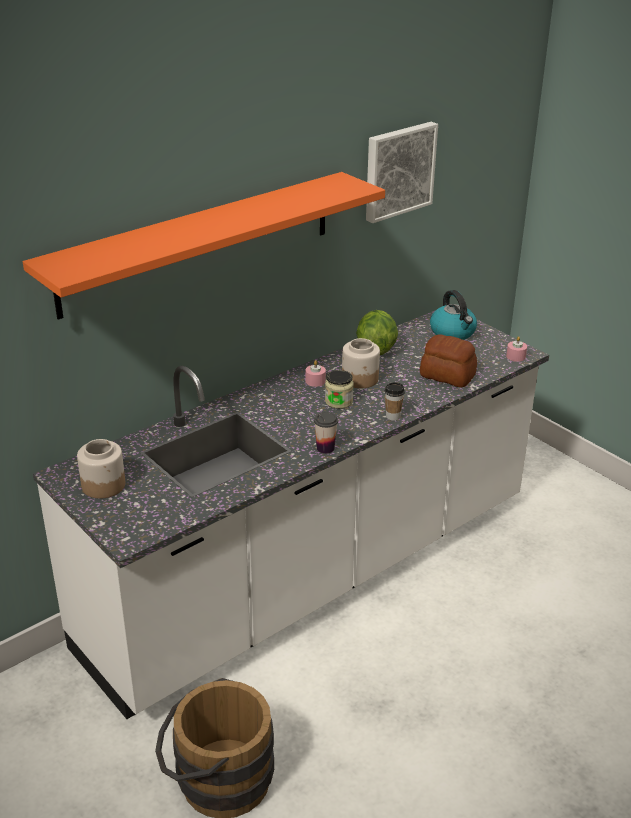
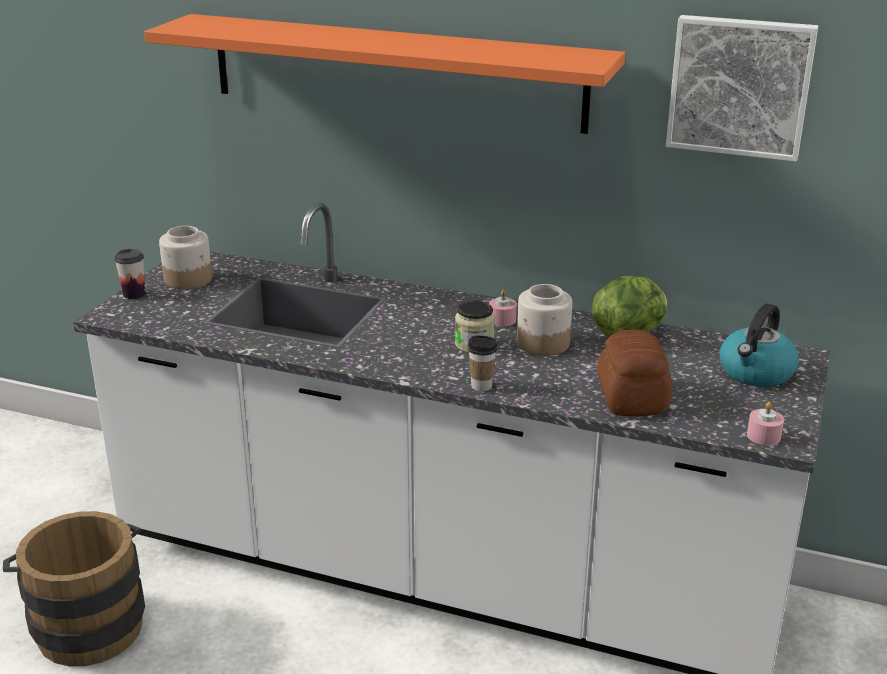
camera: 60 degrees right, 5 degrees down
cup [314,412,338,454] -> cup moved to [114,249,145,299]

